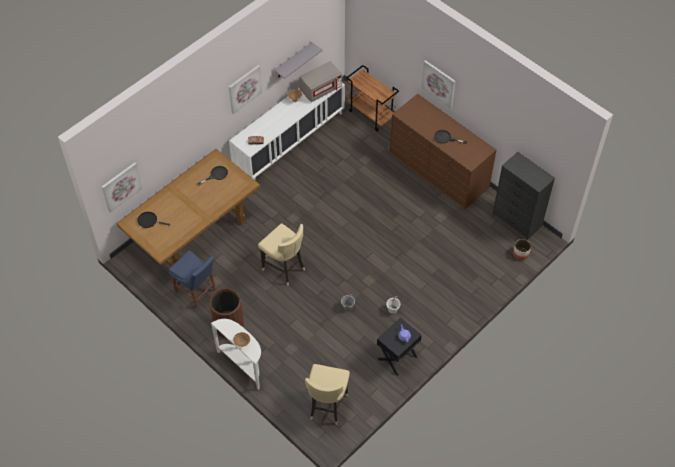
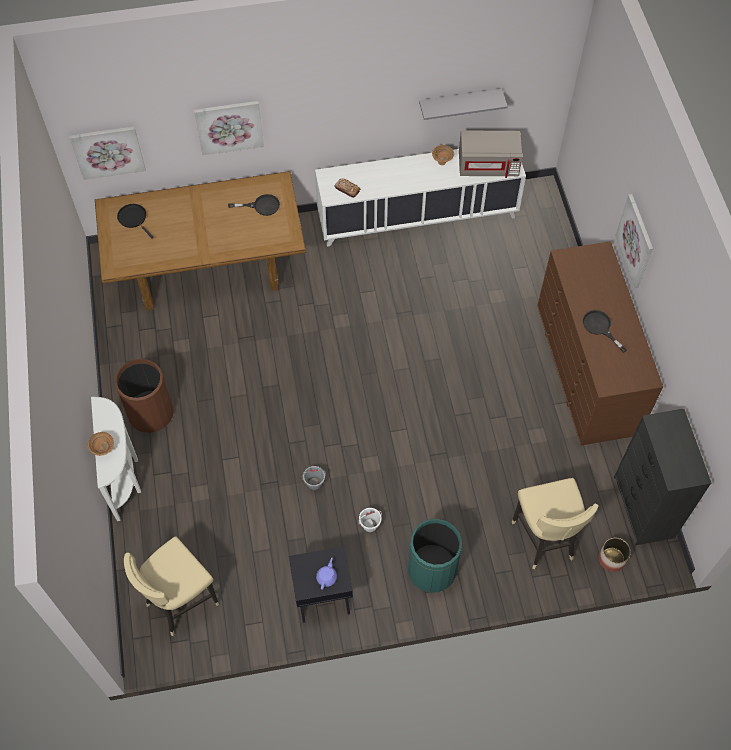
camera: 35 degrees right, 5 degrees up
blue chair [169,251,216,308] -> none
picture [229,65,262,114] -> picture moved to [194,101,264,155]
beige stool [258,223,305,286] -> beige stool moved to [512,478,599,569]
brown cart [346,65,399,132] -> none
none -> green trash can [408,519,462,593]

